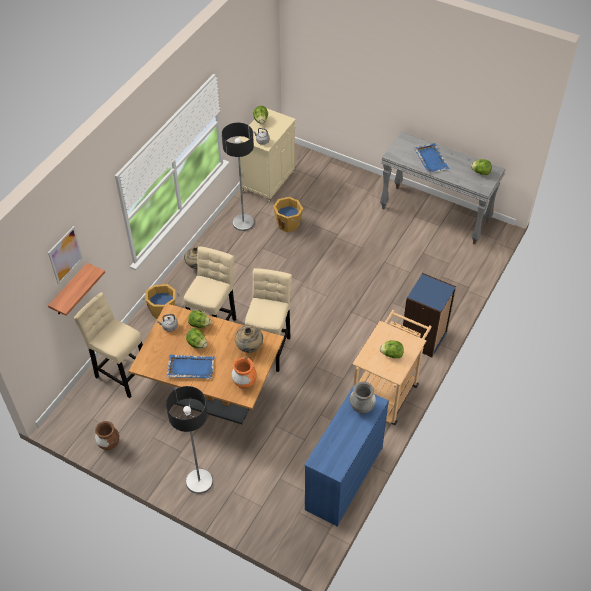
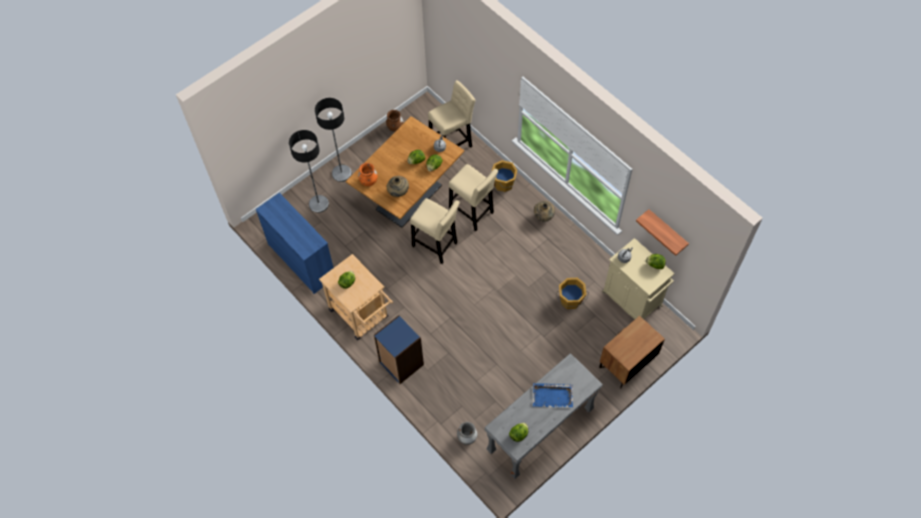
camera: 110 degrees right, 10 degrees up
picture [48,226,83,285] -> none
shelf [48,263,105,316] -> shelf moved to [636,209,689,256]
blue tray [166,355,215,379] -> none
floor lamp [222,123,254,231] -> floor lamp moved to [289,130,329,213]
grey vase [350,382,376,414] -> grey vase moved to [457,422,477,445]
none -> brown nightstand [599,316,665,388]

